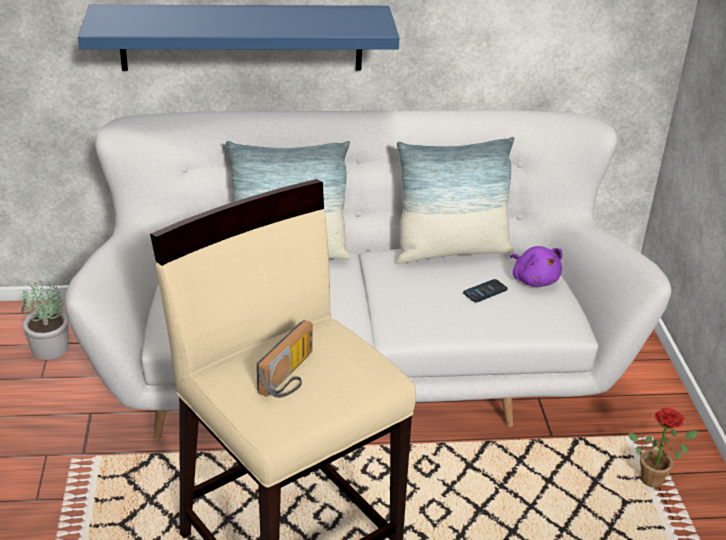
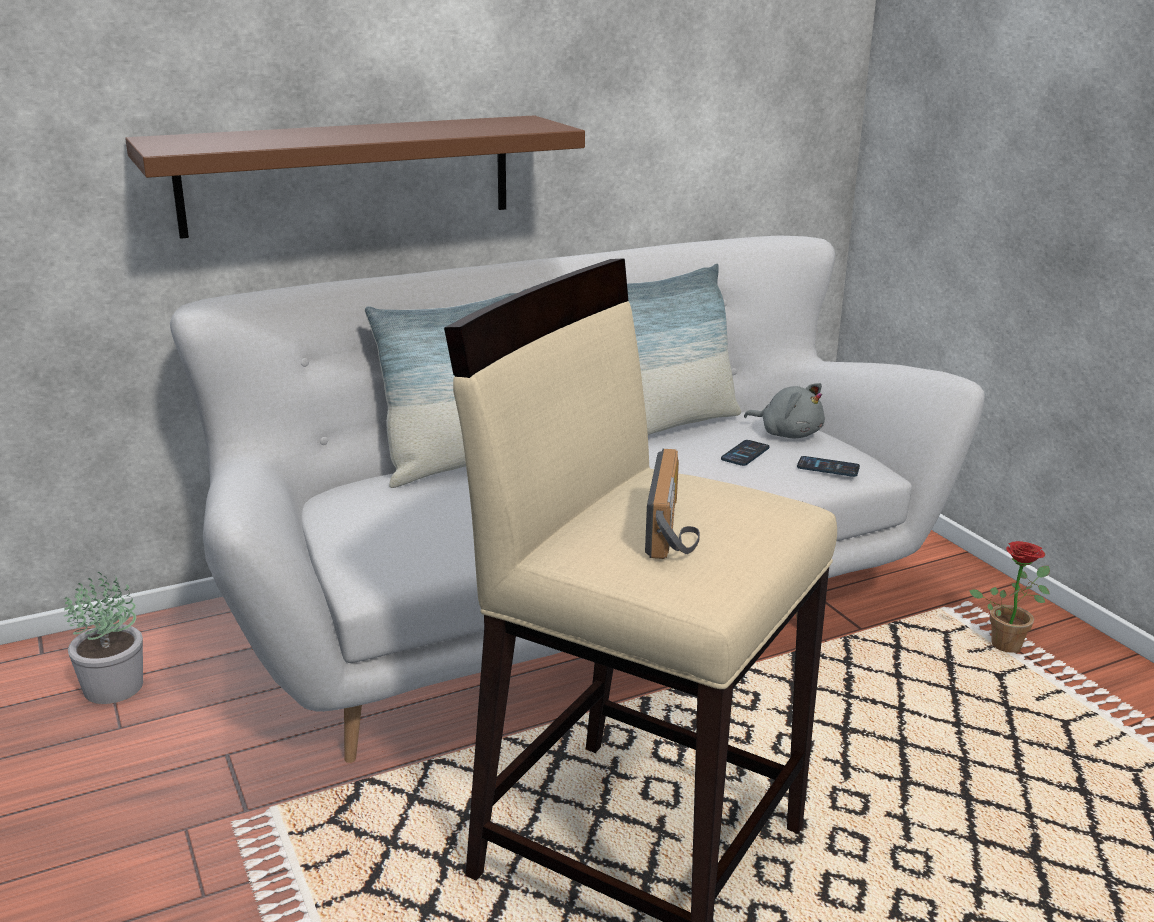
camera: 20 degrees left, 10 degrees down
blue shelf [78,4,399,71] -> brown shelf [125,115,585,239]
purple plush toy [510,246,562,287] -> grey plush toy [744,383,825,438]
none -> phone [797,456,860,477]

